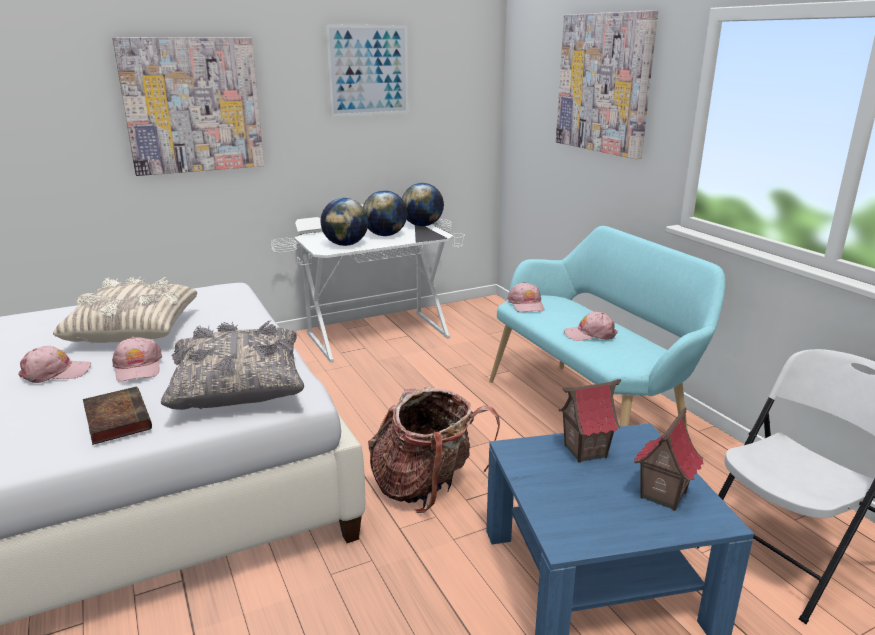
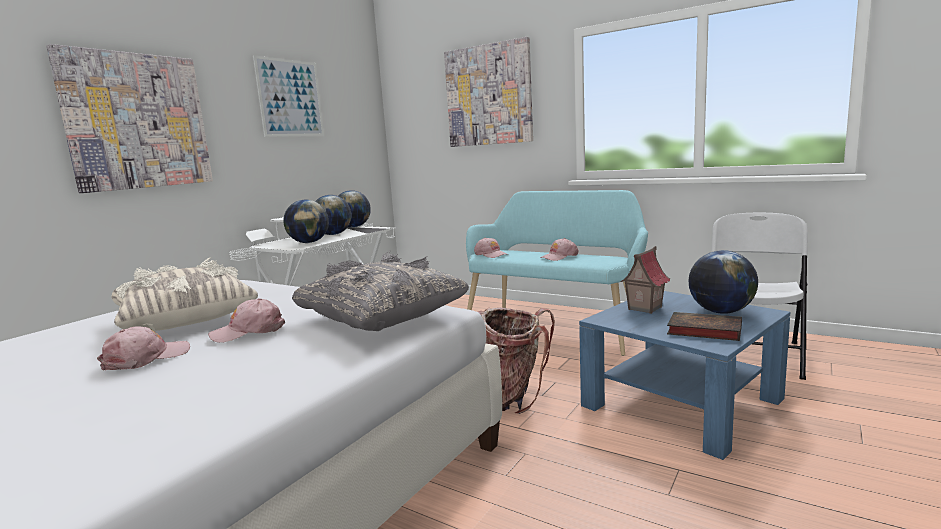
camera: 30 degrees left, 10 degrees down
book [83,387,152,445] -> book moved to [667,312,742,341]
pink cap [112,337,162,382] -> pink cap turned 120 degrees clockwise [208,298,285,343]
toy house [634,407,704,511] -> globe [688,250,758,314]

